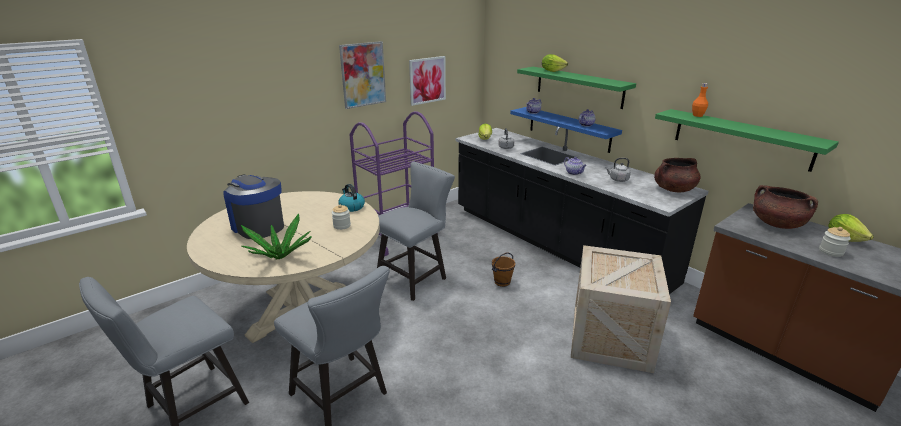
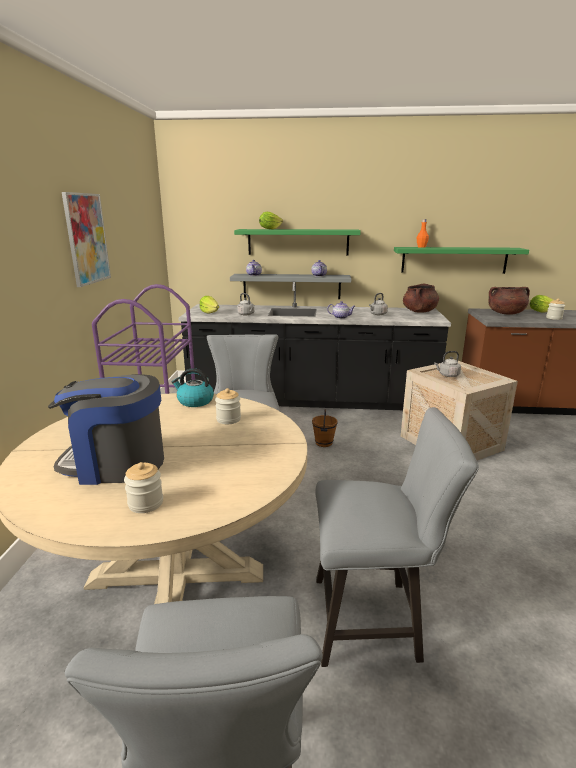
camera: 45 degrees left, 5 degrees down
potted plant [241,214,312,259] -> none
picture [409,56,446,106] -> none
blue shelf [510,107,622,153] -> grey shelf [230,274,351,299]
none -> jar [124,462,163,513]
none -> grey kettle [434,351,461,377]

